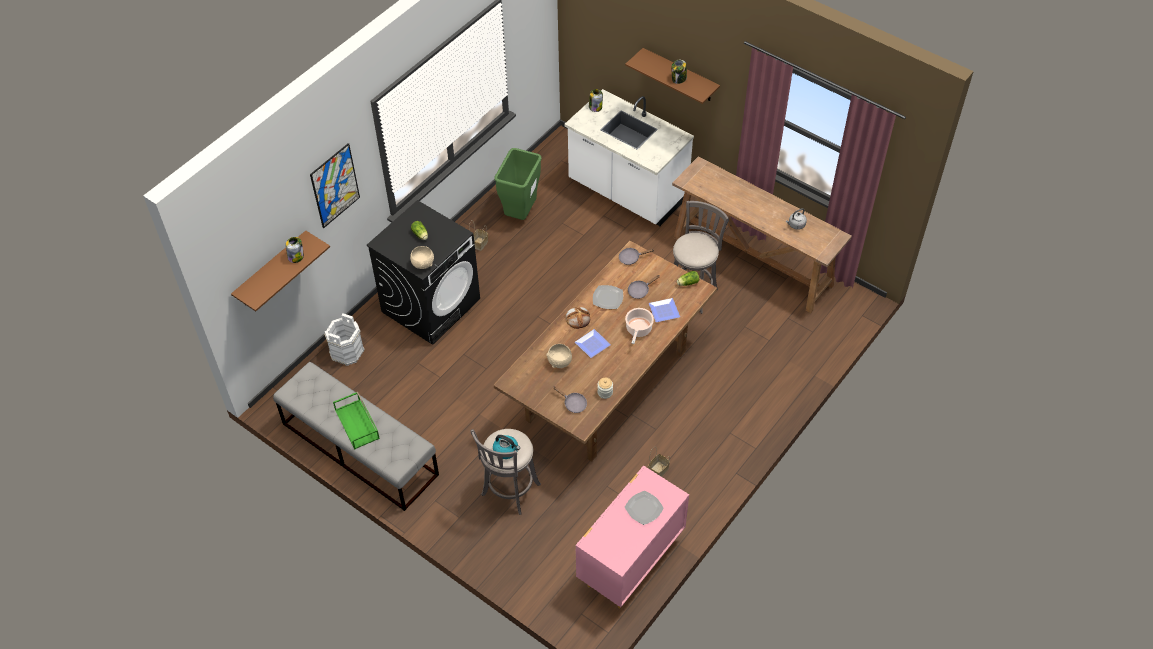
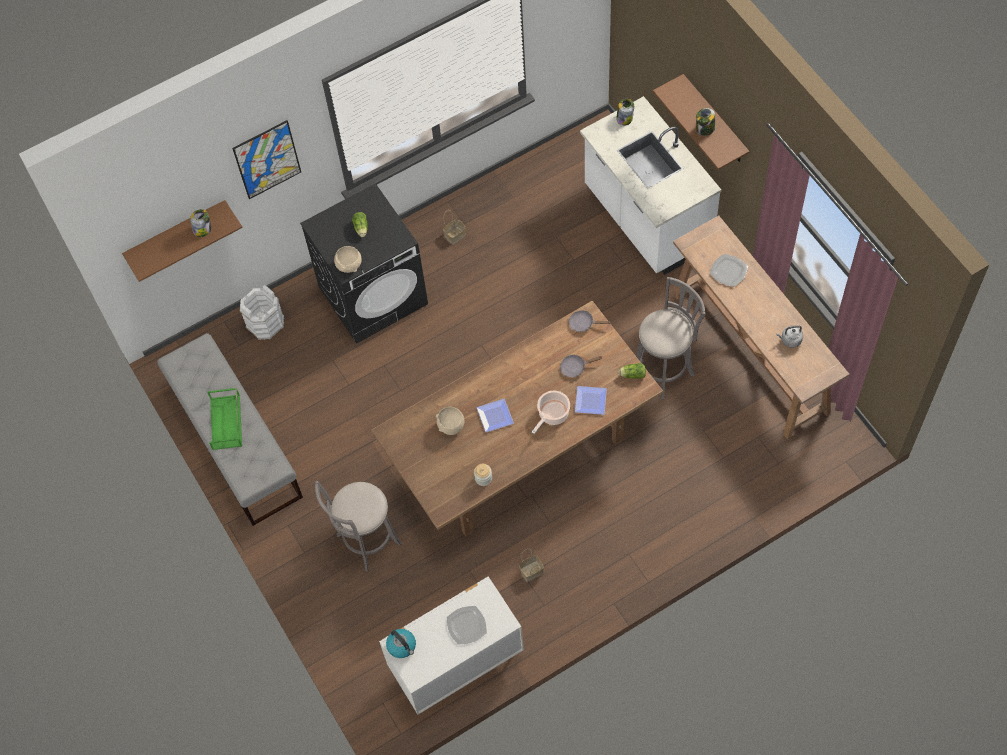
camera: 25 degrees right, 10 degrees up
kettle [493,435,520,459] -> kettle moved to [386,629,416,658]
green trash can [494,148,542,220] -> none
grey frying pan [553,386,587,413] -> none
bread [566,307,590,329] -> none
pink dresser [576,465,689,609] -> white dresser [379,576,524,715]
plate [593,285,623,309] -> plate moved to [710,254,748,287]

